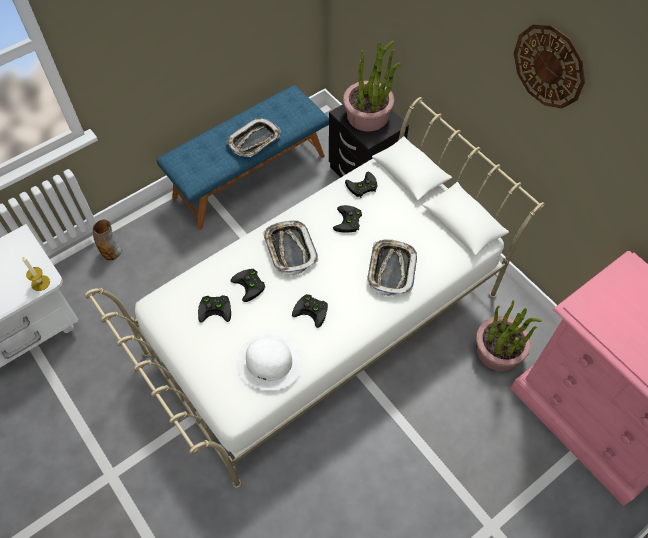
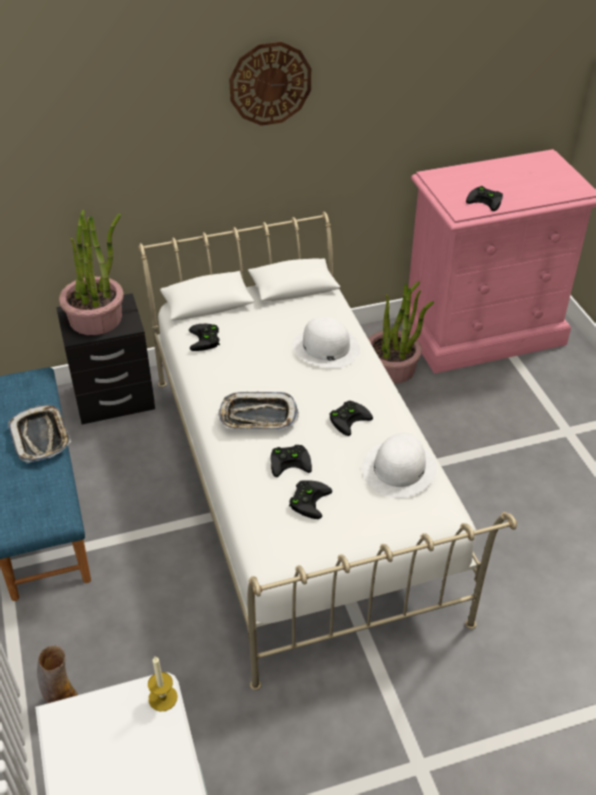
camera: 70 degrees left, 15 degrees down
black game controller [333,205,362,233] -> black game controller moved to [466,186,503,211]
tray [367,239,417,296] -> white hat [292,316,360,368]

